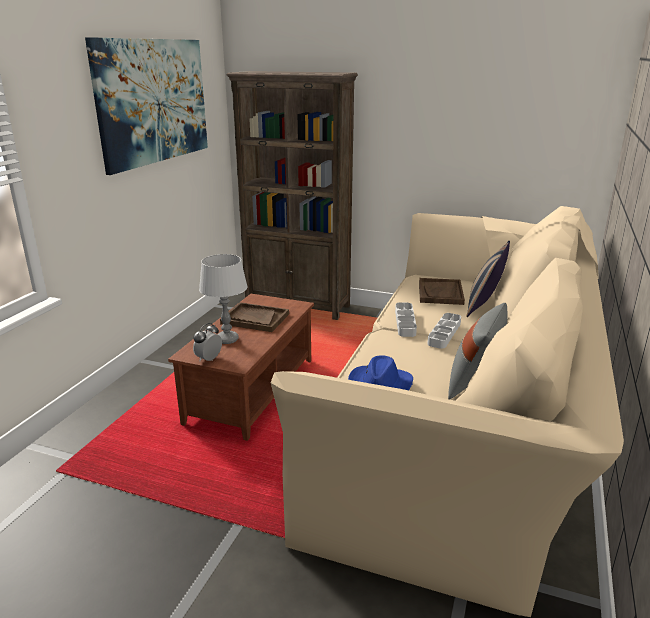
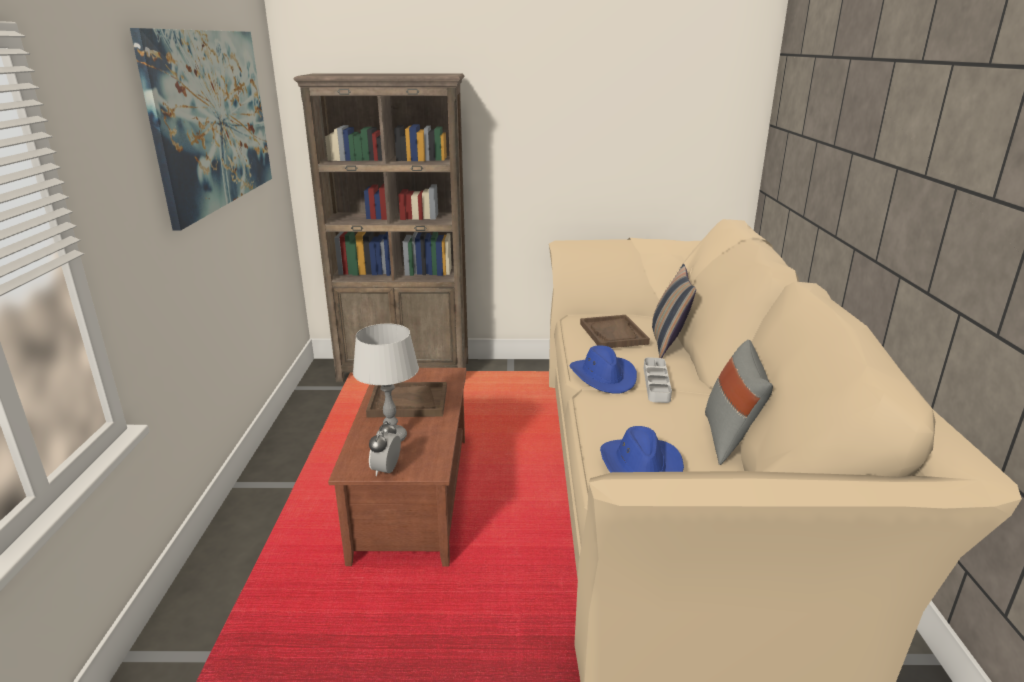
camera: 20 degrees left, 0 degrees up
grey tray [395,302,417,337] -> blue hat [569,345,637,394]

